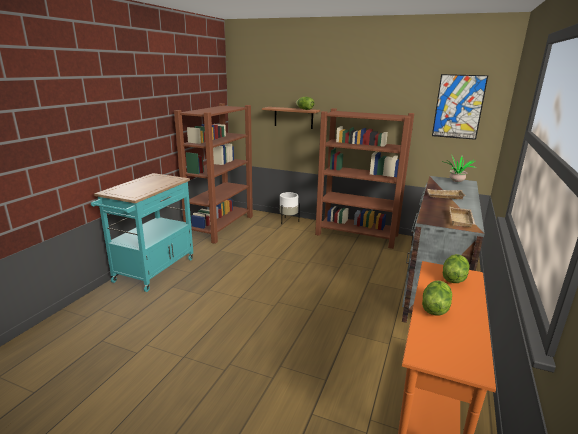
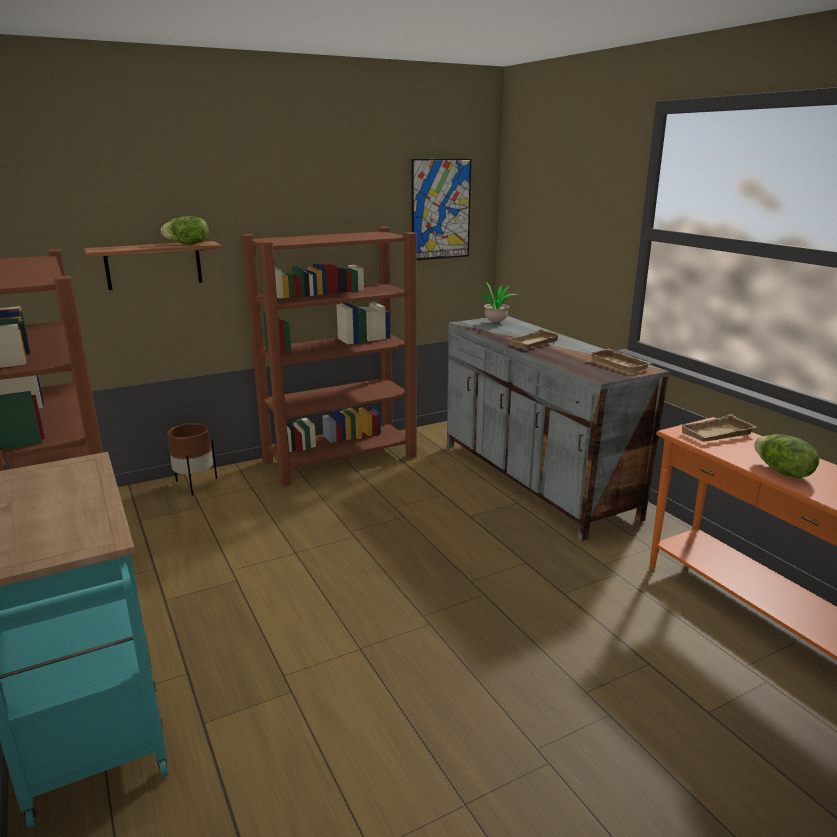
camera: 50 degrees left, 0 degrees up
white planter [280,192,300,224] -> brown planter [167,423,217,496]
lettuce [443,254,469,283] -> beige tray [680,414,757,442]

